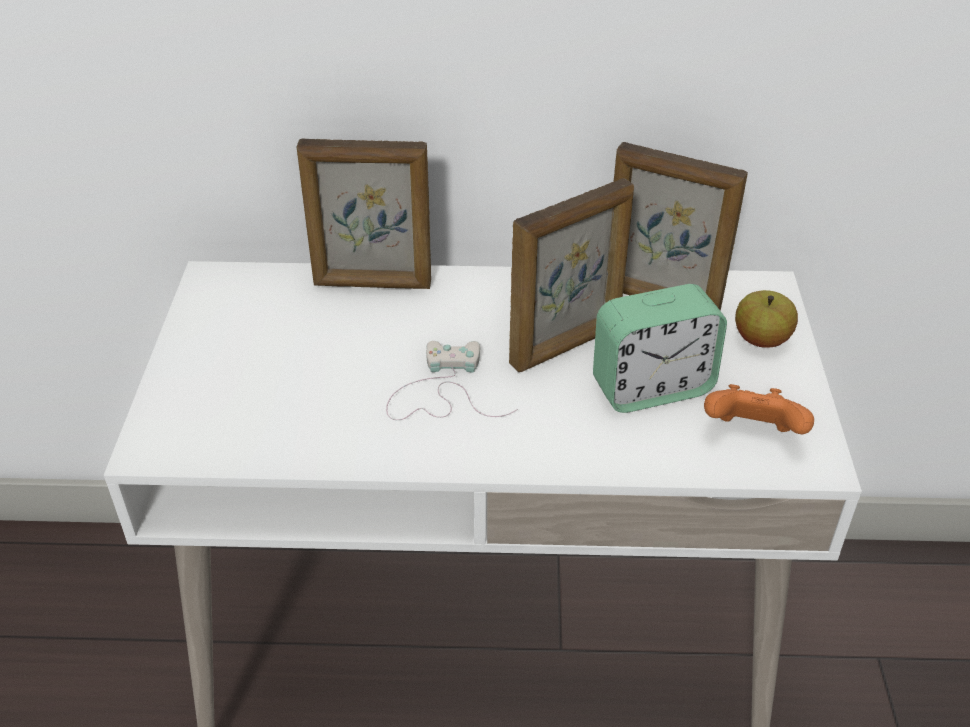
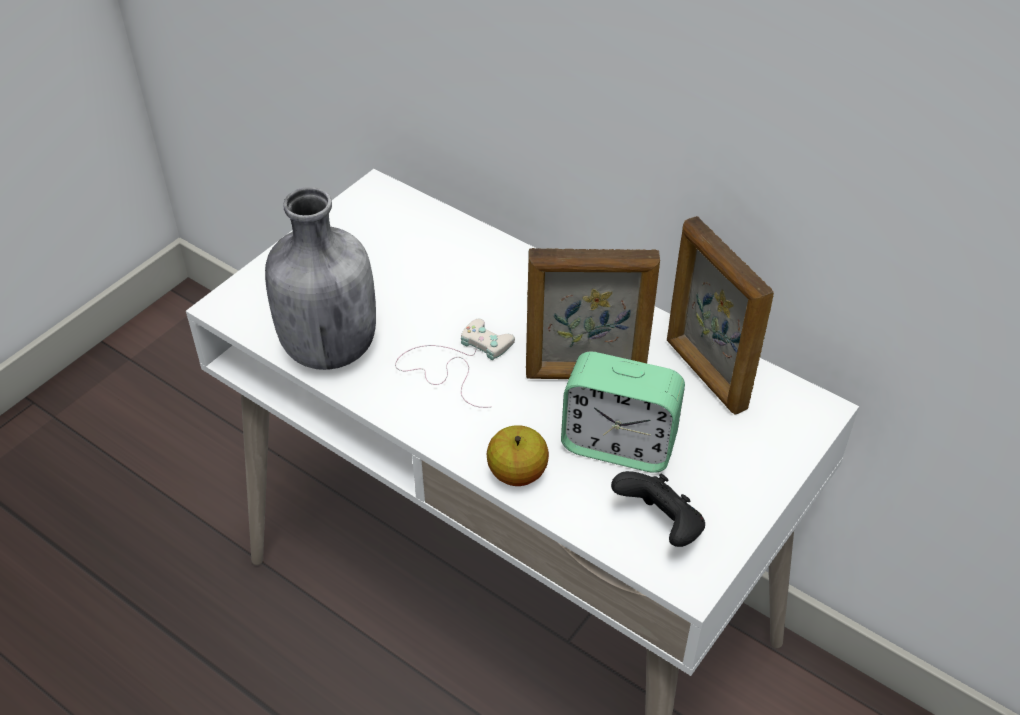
camera: 35 degrees right, 5 degrees up
picture frame [297,138,431,289] -> none
orange game controller [704,384,814,434] -> black game controller [611,471,705,547]
apple [735,290,798,348] -> apple moved to [487,425,549,486]
none -> grey bottle [265,187,376,370]

